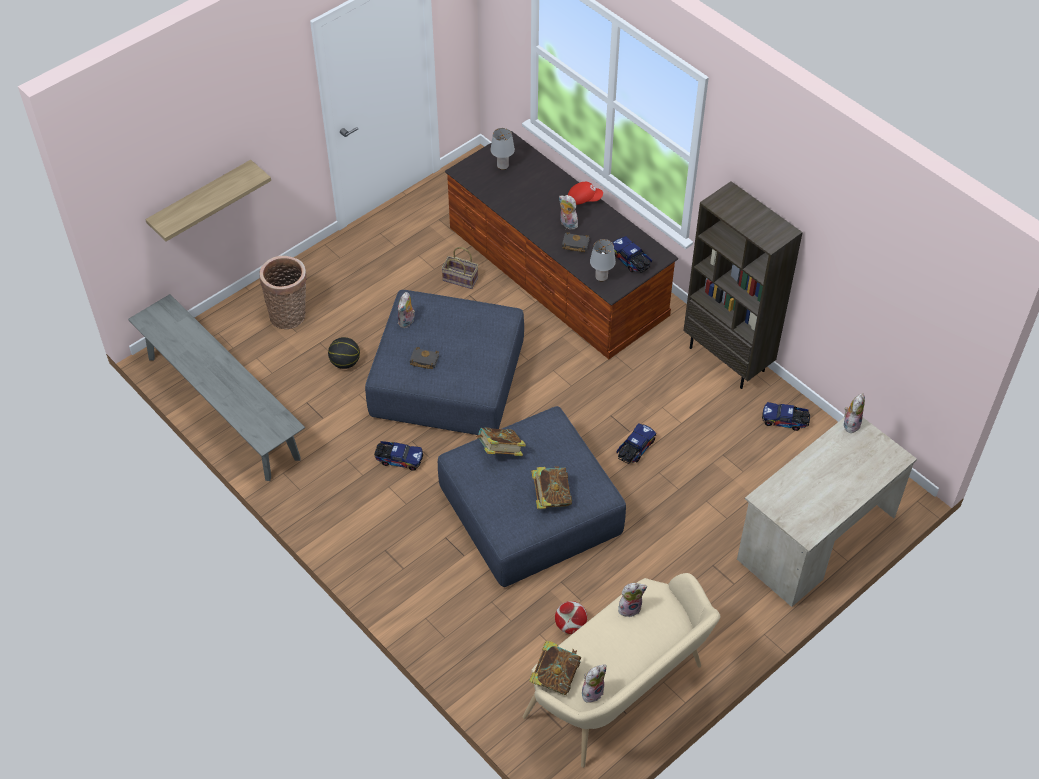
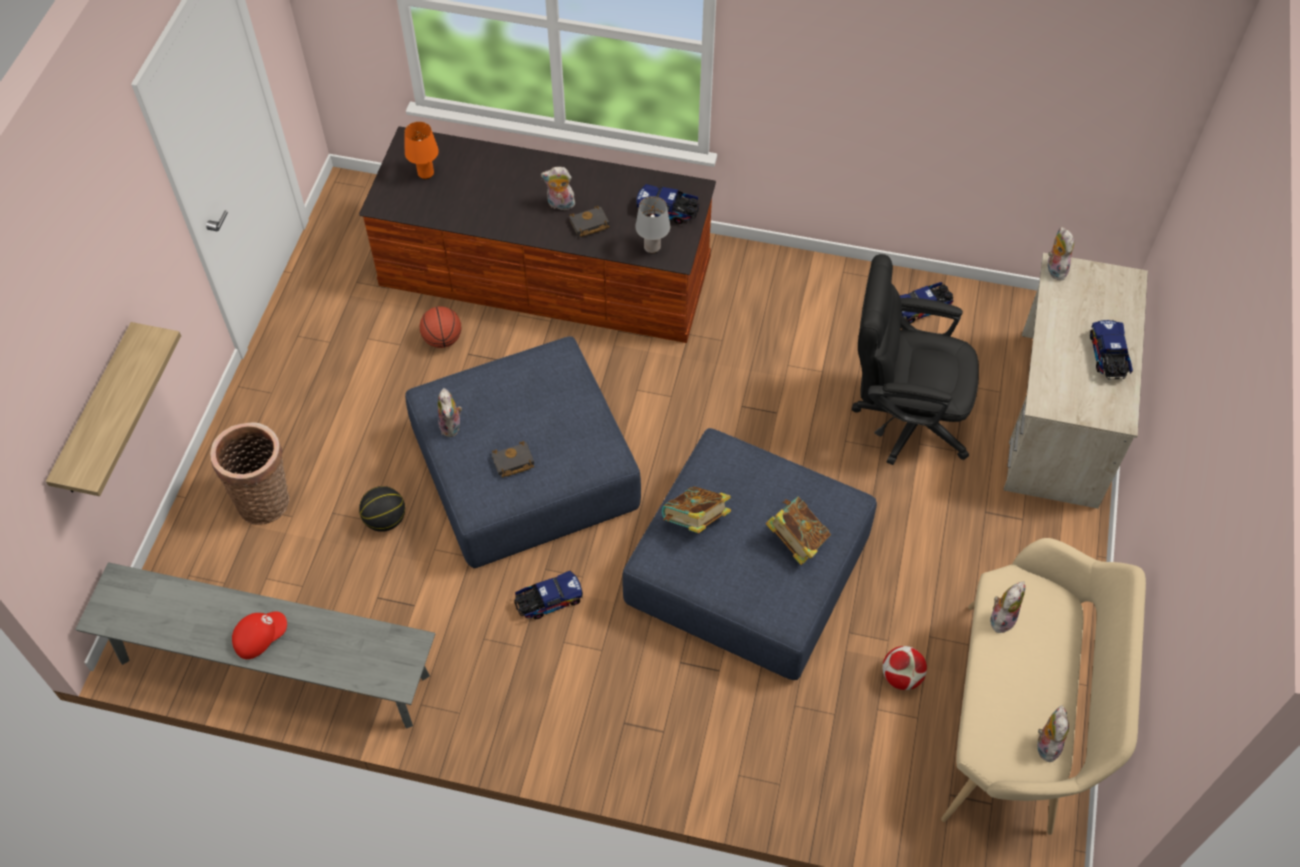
camera: 35 degrees left, 5 degrees up
basket [441,247,478,289] -> basketball [420,306,461,348]
grey table lamp [490,128,515,170] -> orange table lamp [404,122,439,179]
book [529,641,581,695] -> none
red cap [568,182,603,205] -> red cap moved to [232,611,287,659]
toy truck [616,423,656,464] -> toy truck moved to [1090,320,1133,379]
brown bookcase [683,181,803,389] -> none
none -> black office chair [852,254,979,465]

